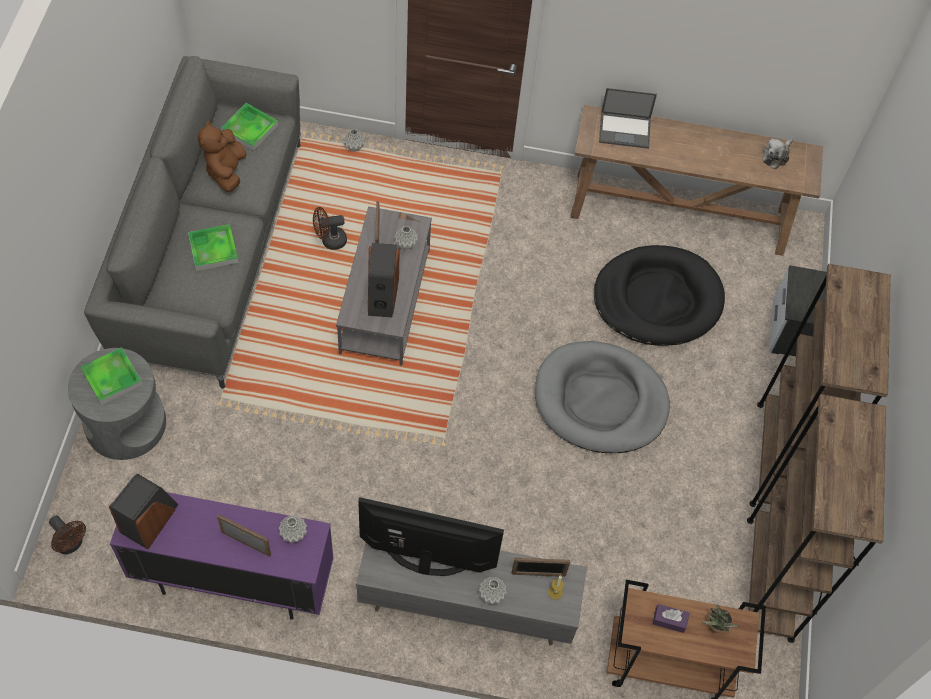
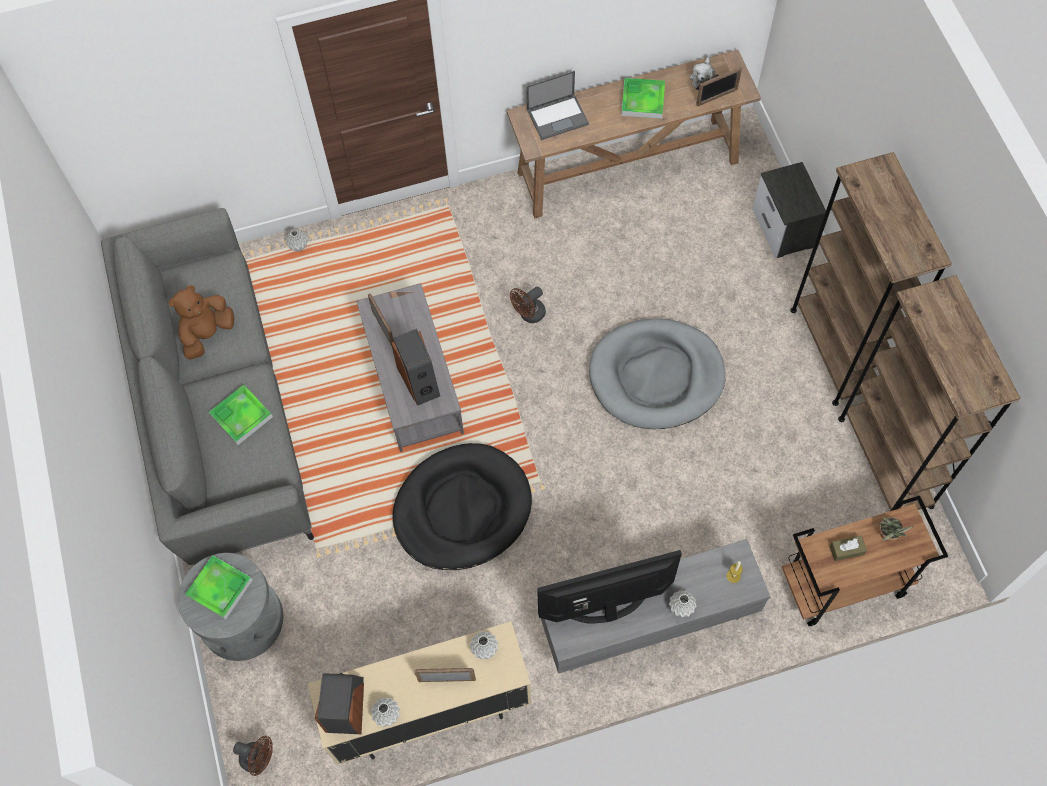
camera: 20 degrees left, 5 degrees up
purple cabinet [110,492,334,620] -> beige cabinet [308,621,532,765]
brown plush toy [198,121,246,192] -> brown plush toy turned 60 degrees clockwise [168,285,234,360]
tray [221,103,278,151] -> tray moved to [621,78,665,119]
brown fan [313,207,347,250] -> brown fan moved to [510,286,546,323]
grey vase [394,226,418,250] -> grey vase moved to [371,697,400,727]
picture frame [512,558,570,577] -> picture frame moved to [696,67,742,106]
black dog bed [594,245,725,346] -> black dog bed moved to [393,443,532,570]
purple tissue box [653,604,689,633] -> brown tissue box [830,535,867,561]

